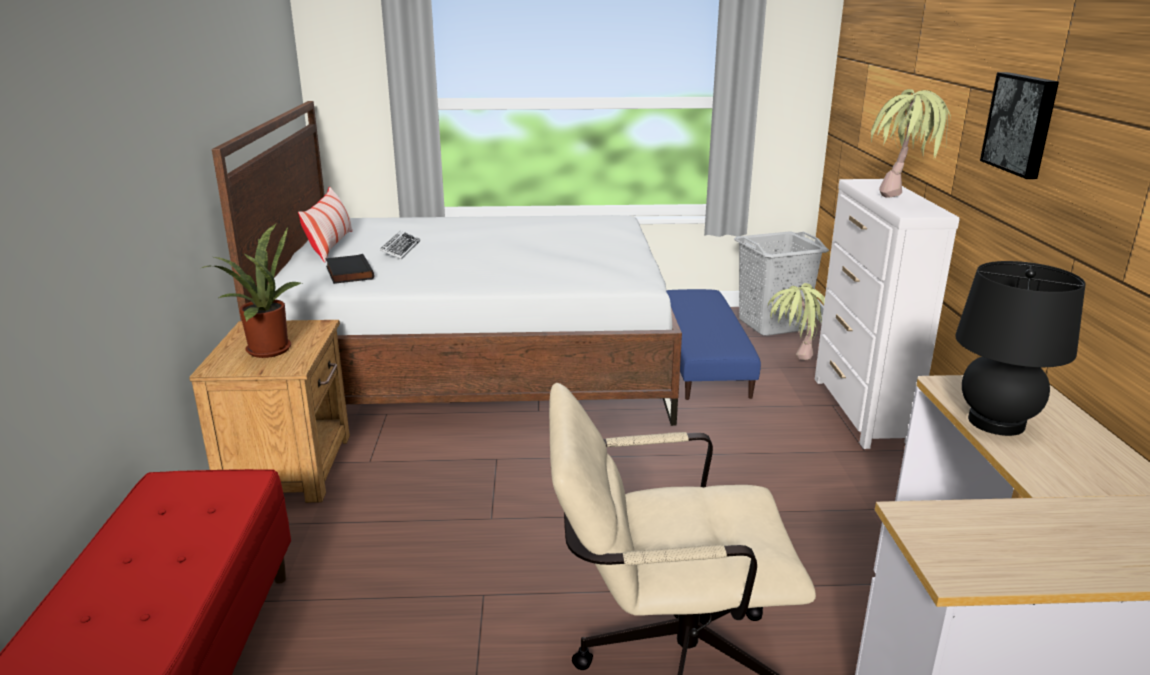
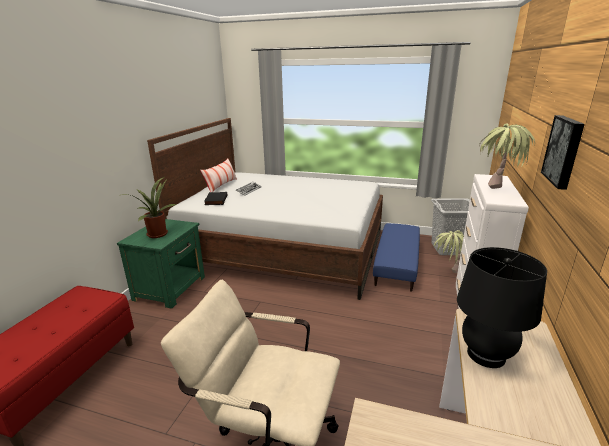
camera: 20 degrees right, 0 degrees up
brown nightstand [189,320,350,503] -> green nightstand [117,219,205,309]

